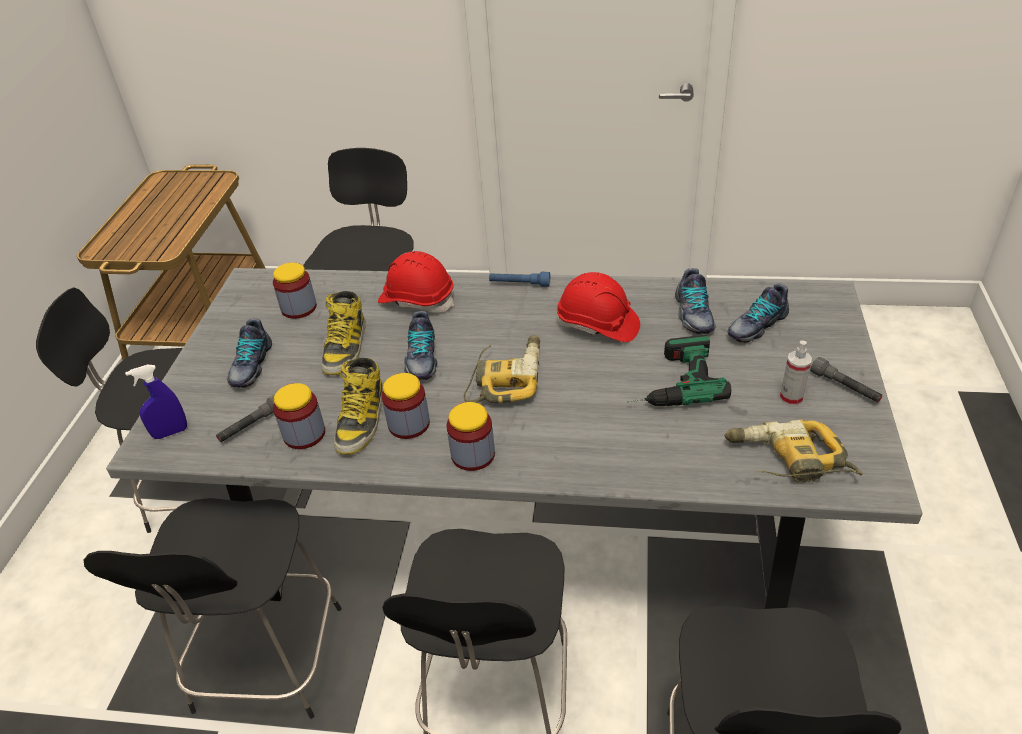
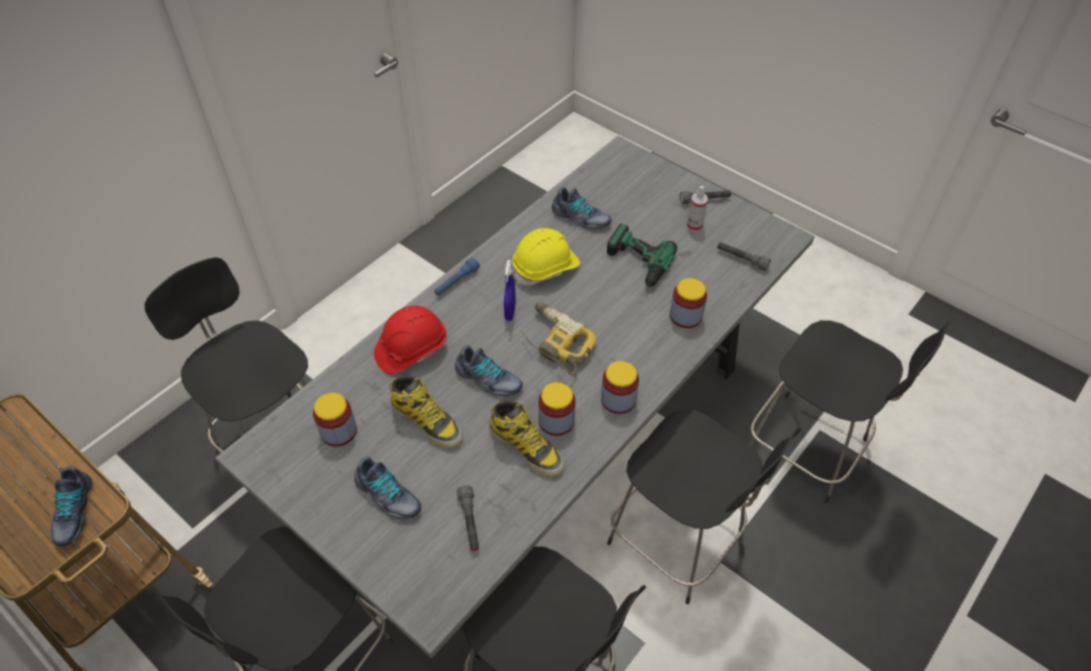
camera: 60 degrees left, 10 degrees up
blue spray bottle [125,364,187,439] -> blue spray bottle moved to [504,260,516,321]
jar [273,383,325,449] -> jar moved to [670,278,707,328]
red hard hat [557,272,640,342] -> yellow hard hat [512,228,580,286]
power drill [725,419,863,483] -> grey flashlight [717,242,771,271]
shoe [728,284,789,343] -> shoe moved to [50,467,92,547]

